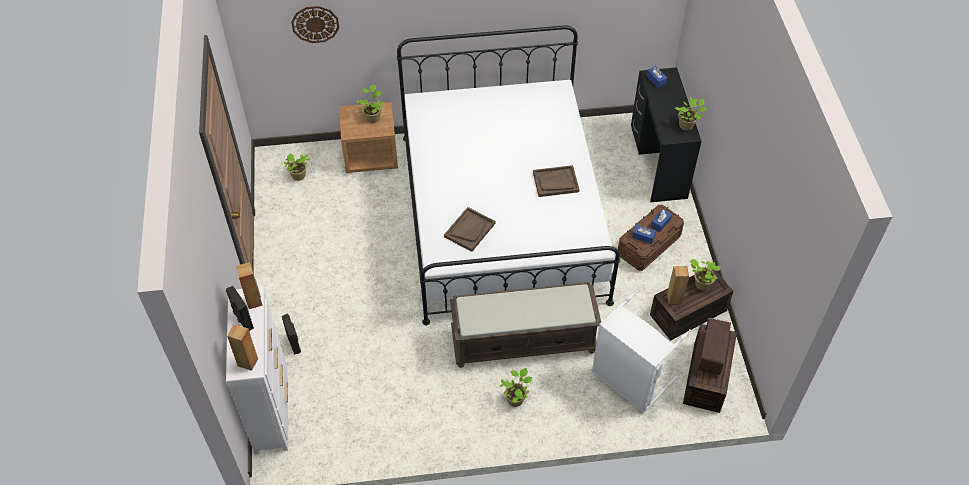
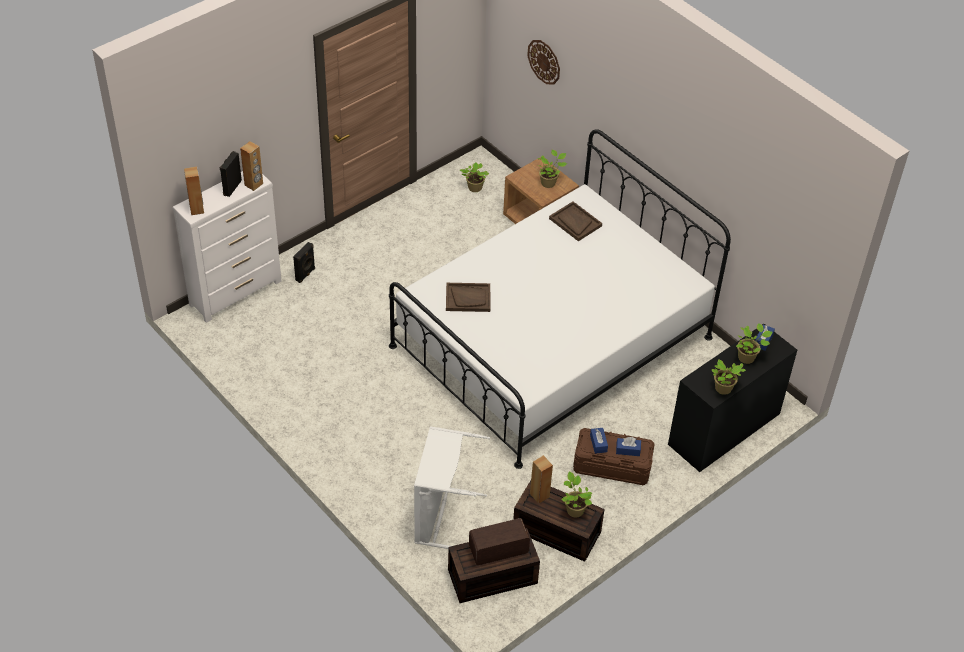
camera: 55 degrees right, 5 degrees down
brown bench [450,282,601,368] -> none
potted plant [500,368,532,407] -> potted plant moved to [736,323,773,364]
brown tray [533,165,580,197] -> brown tray moved to [549,201,602,241]

